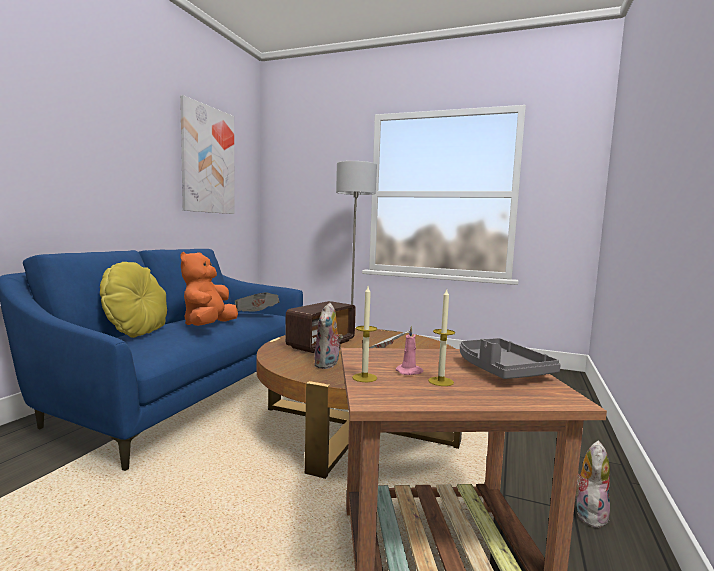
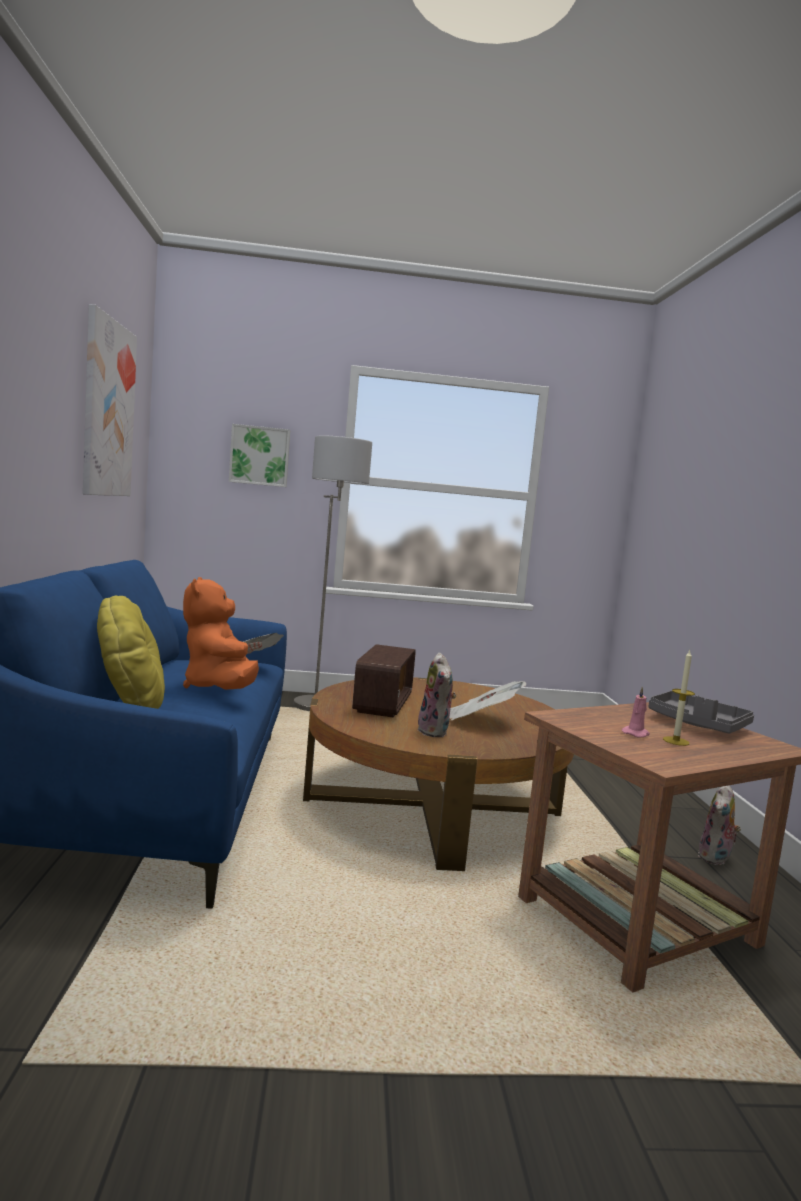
camera: 25 degrees left, 0 degrees up
candle [352,286,377,382] -> none
plush toy [576,441,610,530] -> plush toy turned 150 degrees counterclockwise [698,785,741,865]
none -> picture [229,424,290,487]

